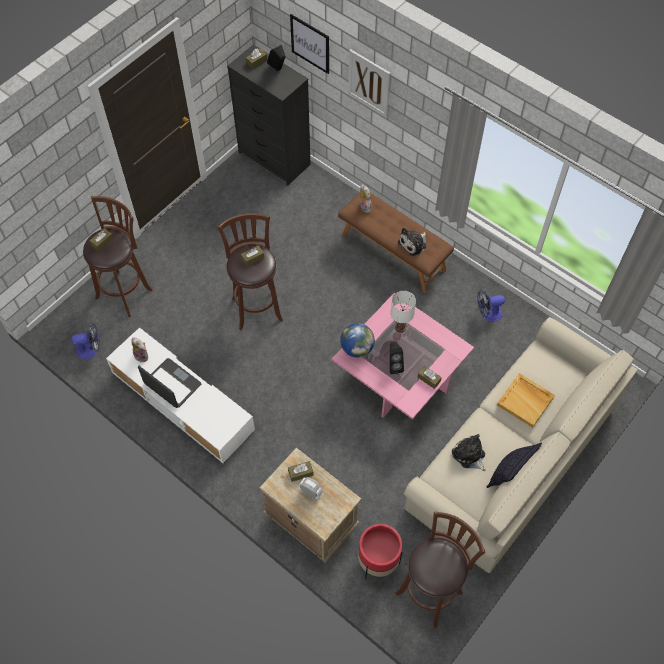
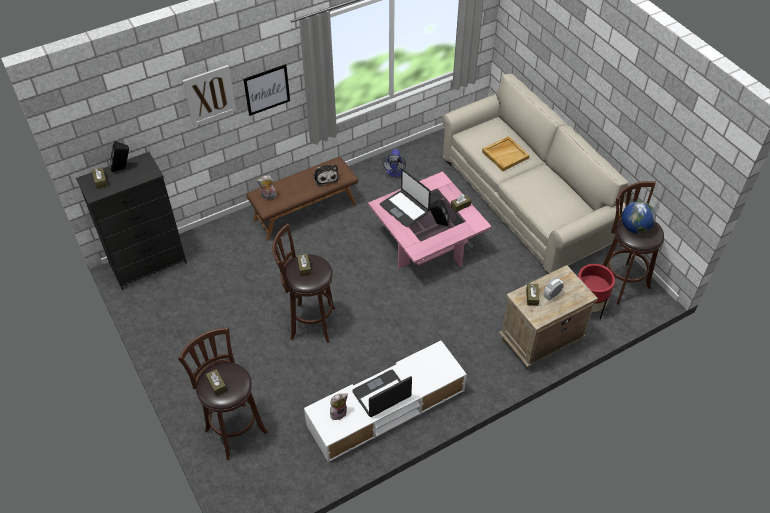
camera: 70 degrees left, 10 degrees down
fan [71,323,100,359] -> none
picture [290,14,329,74] -> picture moved to [243,64,290,116]
globe [340,323,375,357] -> globe moved to [622,201,656,234]
white table lamp [391,291,416,332] -> laptop [380,169,431,227]
plush toy [452,434,486,471] -> none
pillow [486,443,542,488] -> none

